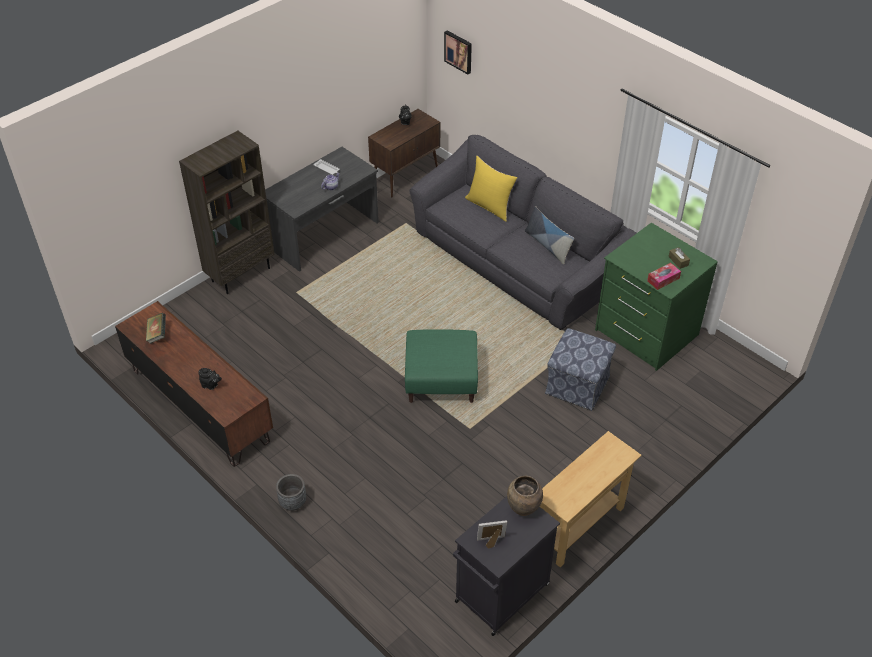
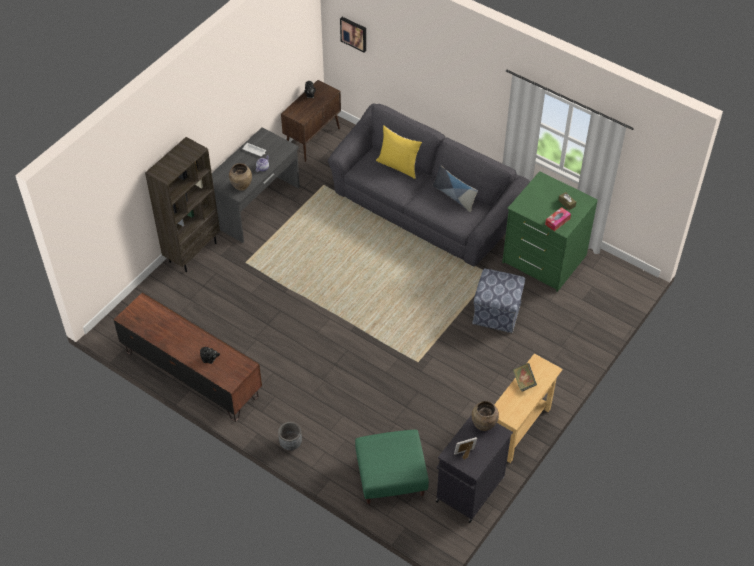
camera: 10 degrees left, 5 degrees up
book [146,313,166,344] -> book moved to [513,363,537,392]
green ottoman [405,329,478,403] -> green ottoman moved to [355,430,429,504]
none -> brown vase [229,163,252,191]

